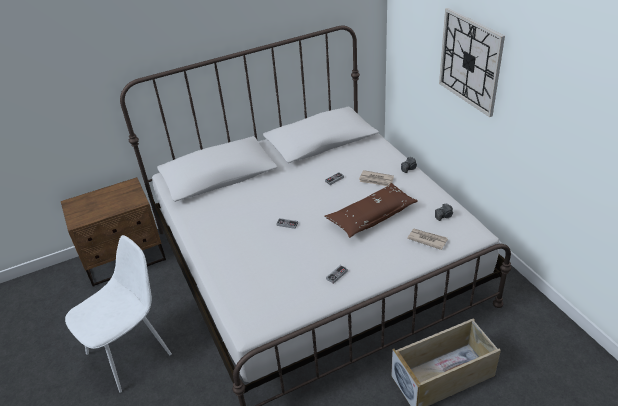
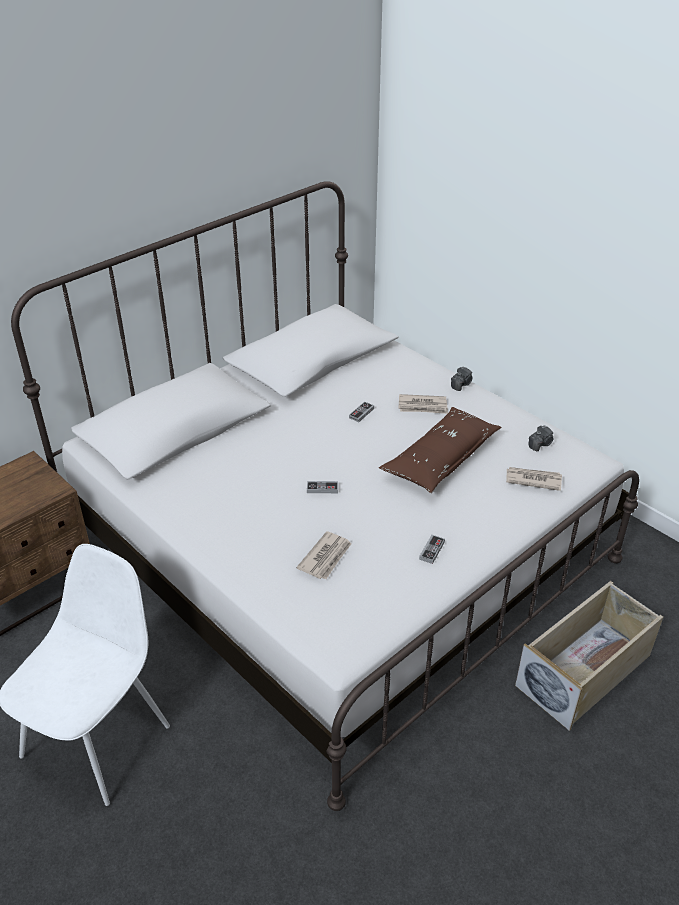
camera: 20 degrees left, 0 degrees up
wall clock [439,8,505,117] -> none
none -> newspaper [297,531,352,579]

